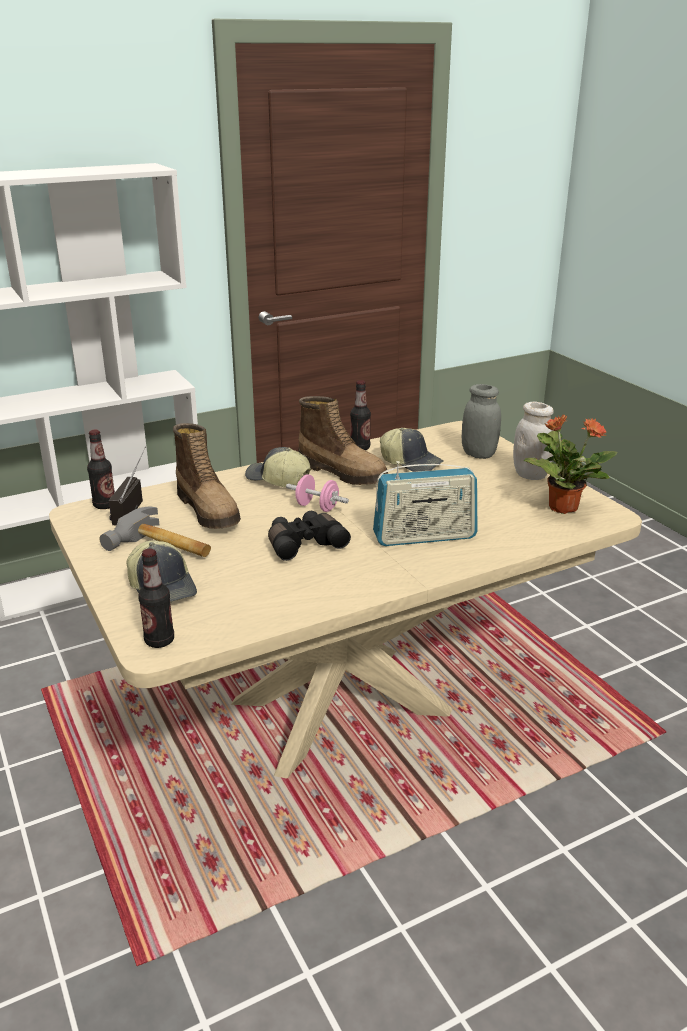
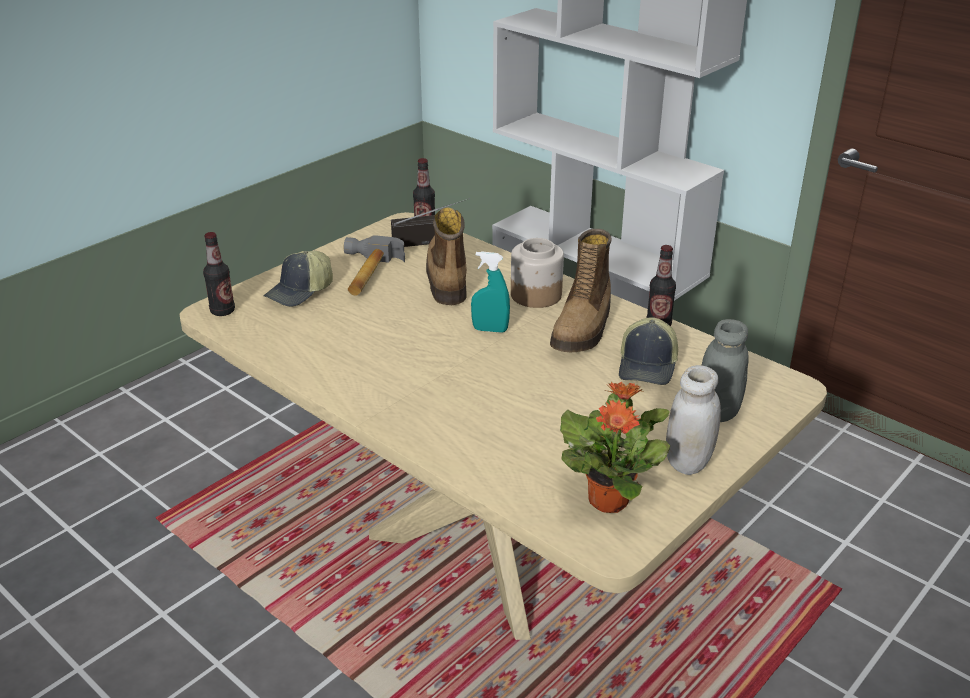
camera: 70 degrees right, 5 degrees up
boot [173,423,241,529] -> boot turned 135 degrees clockwise [426,207,467,305]
cap [245,447,311,487] -> jar [511,238,564,308]
black binoculars [268,511,351,561] -> none
pink dumbbell [286,474,349,512] -> turquoise spray bottle [471,251,510,333]
radio [373,461,477,546] -> none

